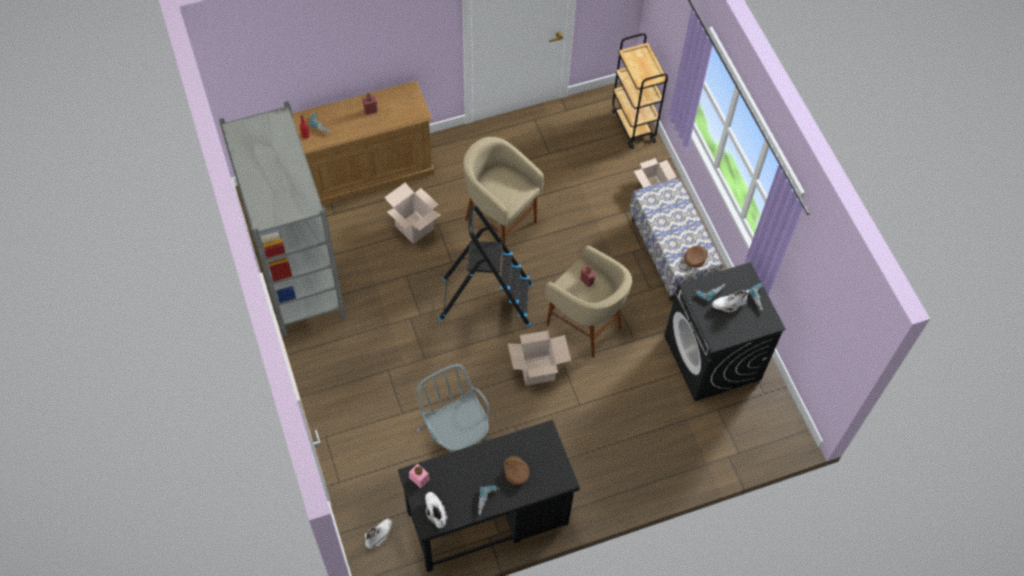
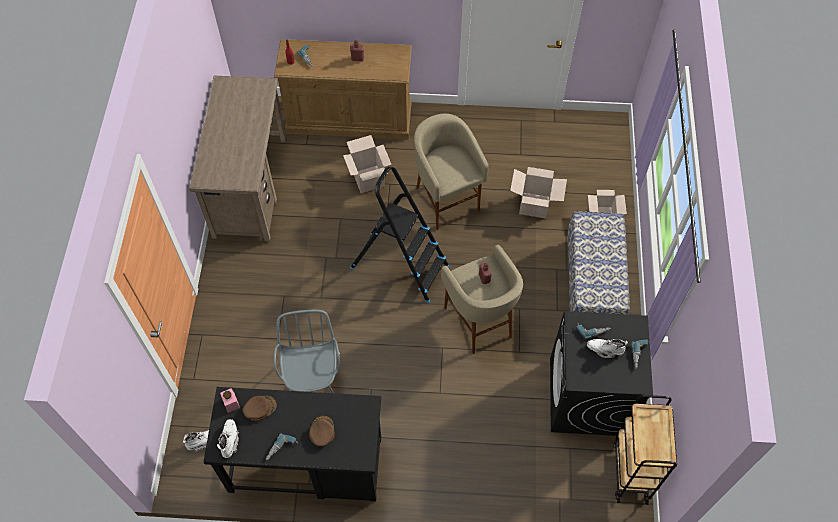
camera: 25 degrees right, 0 degrees up
grey bookcase [219,101,346,337] -> brown desk [189,76,287,242]
cardboard box [508,330,571,386] -> cardboard box moved to [510,167,567,219]
brown cart [612,33,668,149] -> brown cart moved to [613,395,677,505]
brown cap [684,246,708,268] -> brown cap moved to [243,395,277,421]

